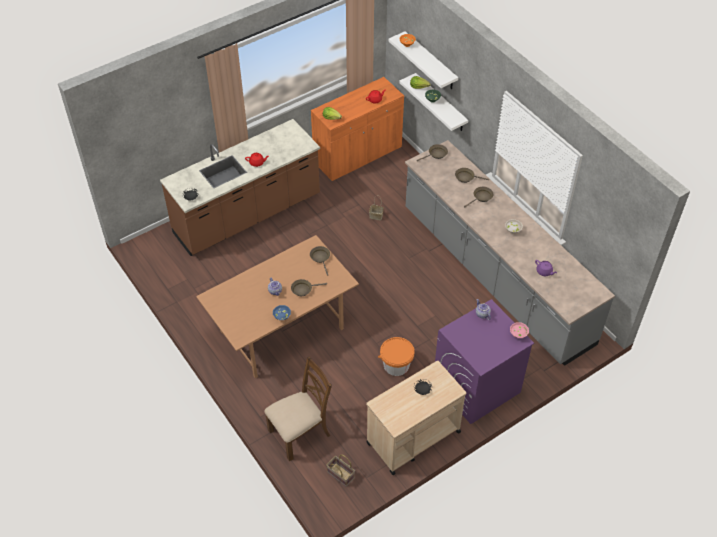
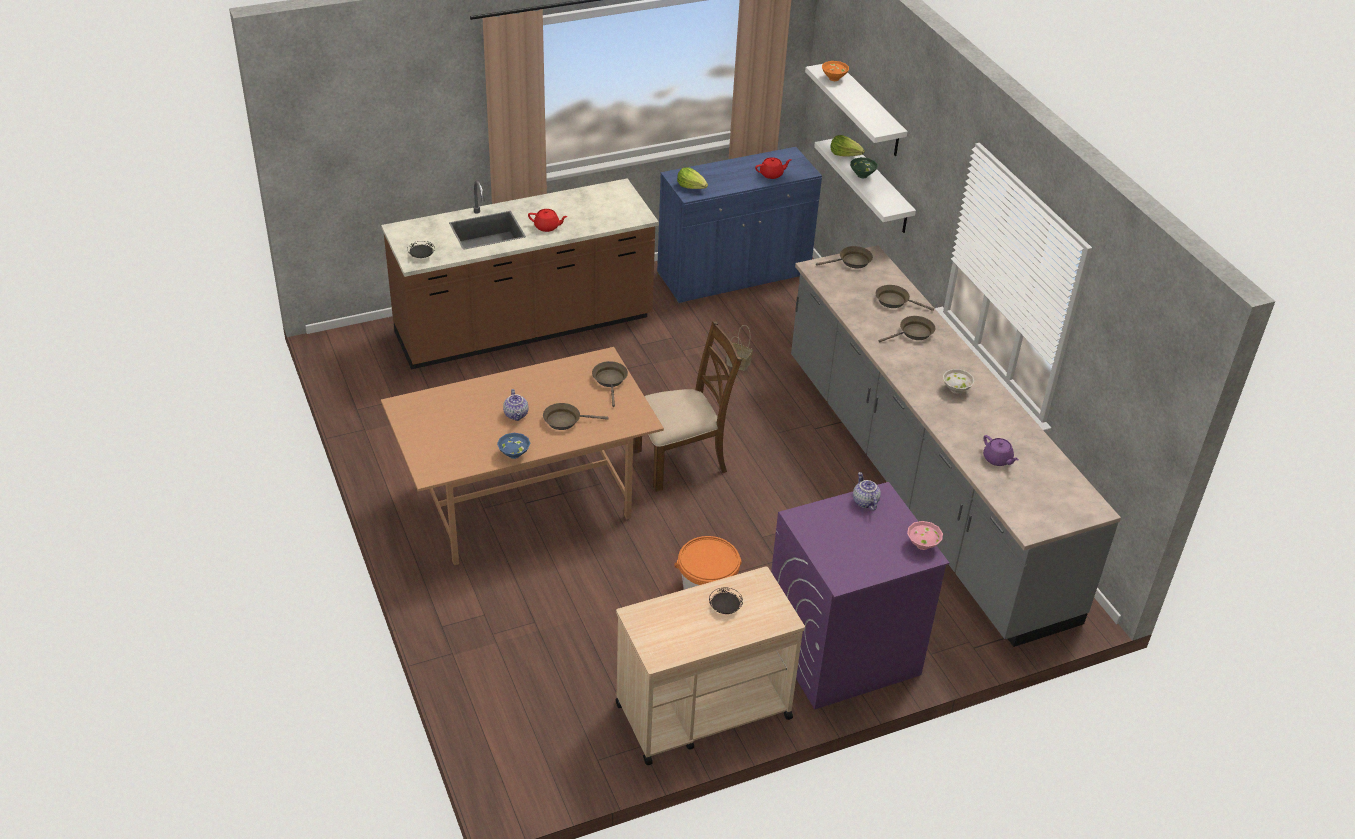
camera: 10 degrees right, 10 degrees down
brown chair [264,356,332,461] -> brown chair moved to [633,321,742,492]
orange cabinet [311,77,404,181] -> blue cabinet [657,147,822,303]
basket [326,454,355,487] -> none

